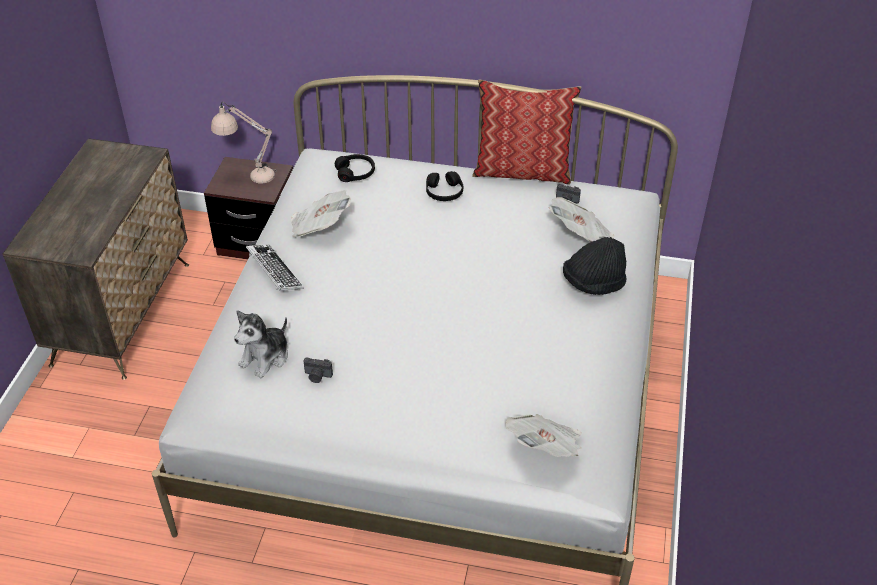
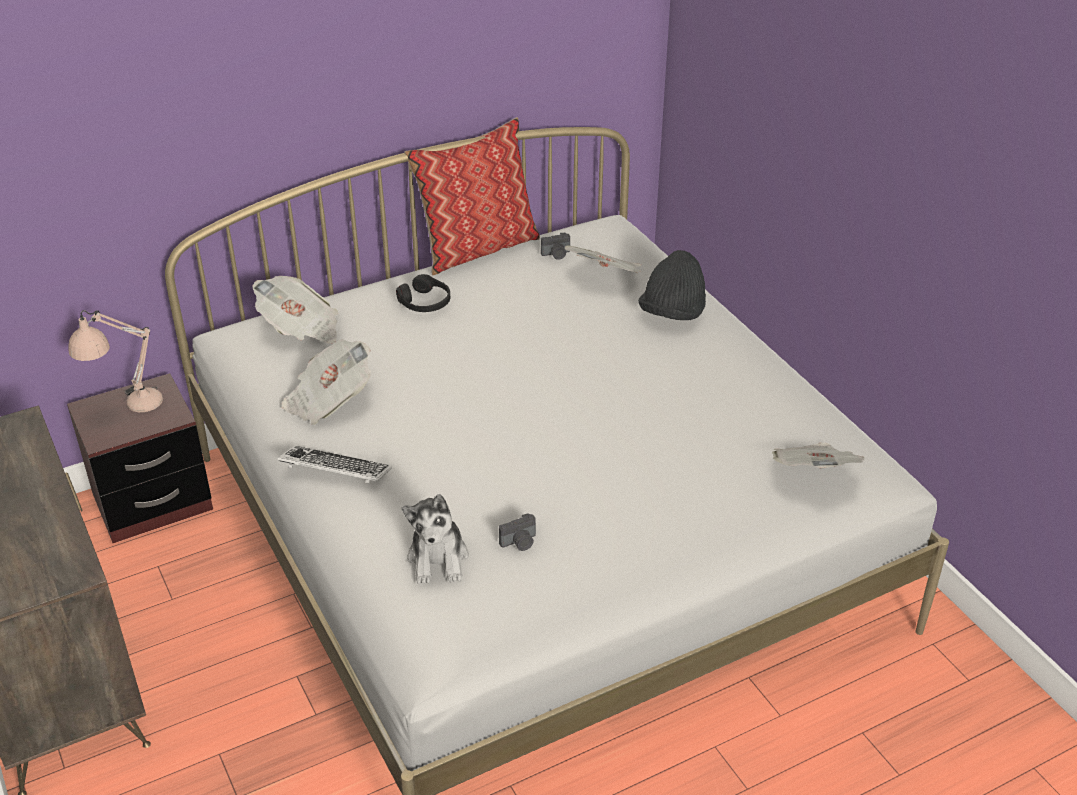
camera: 40 degrees left, 5 degrees down
black headphones [335,154,375,182] -> newspaper [252,276,338,343]

